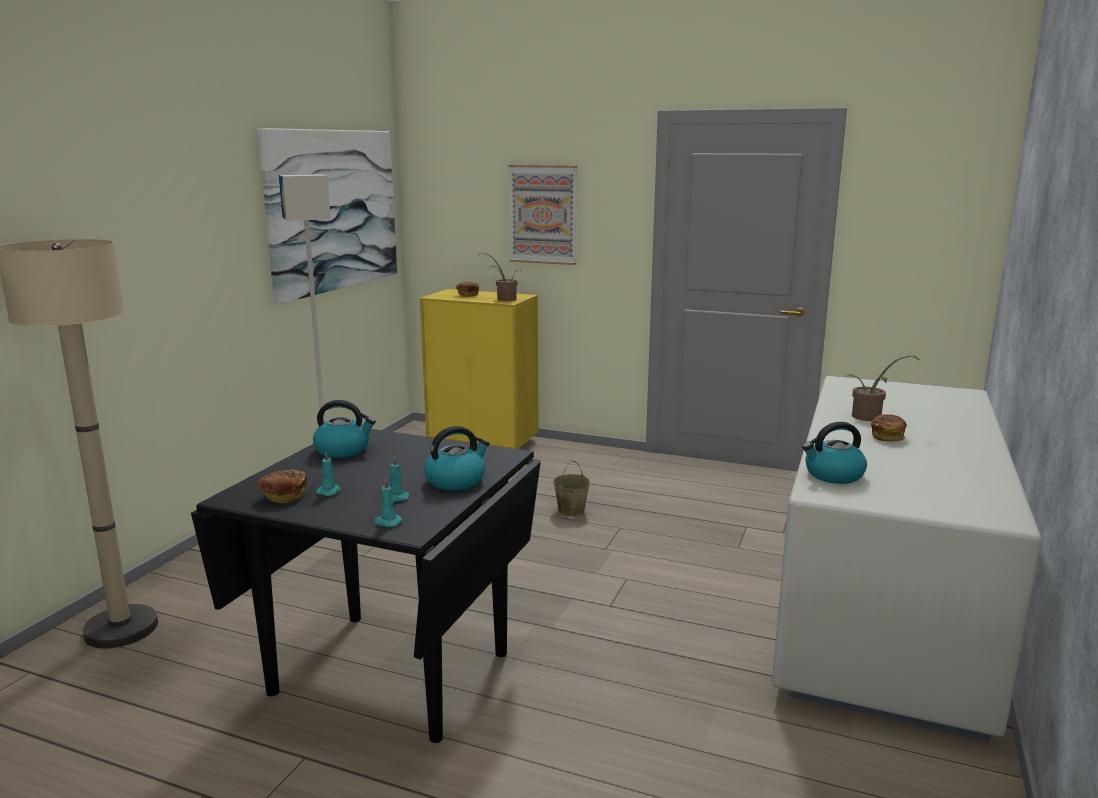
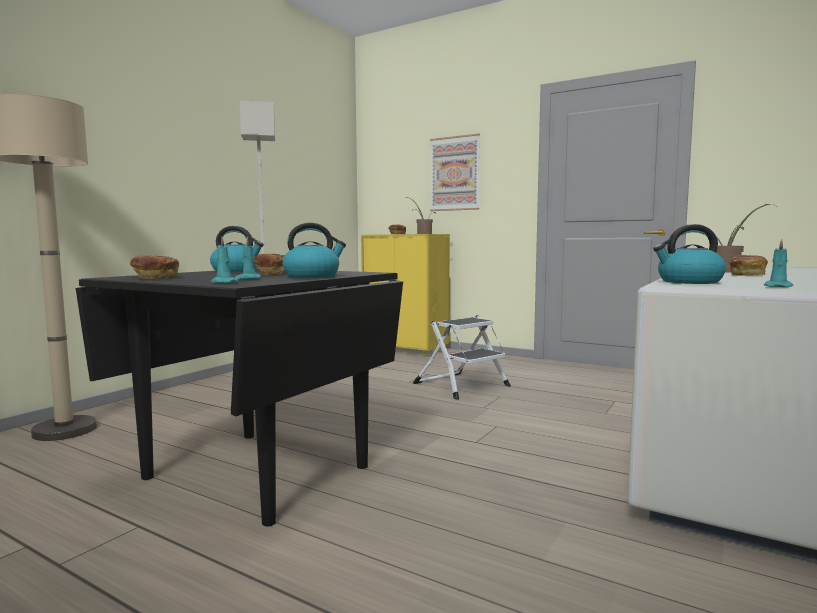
camera: 10 degrees right, 10 degrees down
picture [257,128,397,304] -> none
turquoise candle [316,452,341,496] -> turquoise candle moved to [764,239,793,287]
beige bucket [553,460,590,516] -> step ladder [413,315,511,400]
none -> bread [253,254,286,275]

